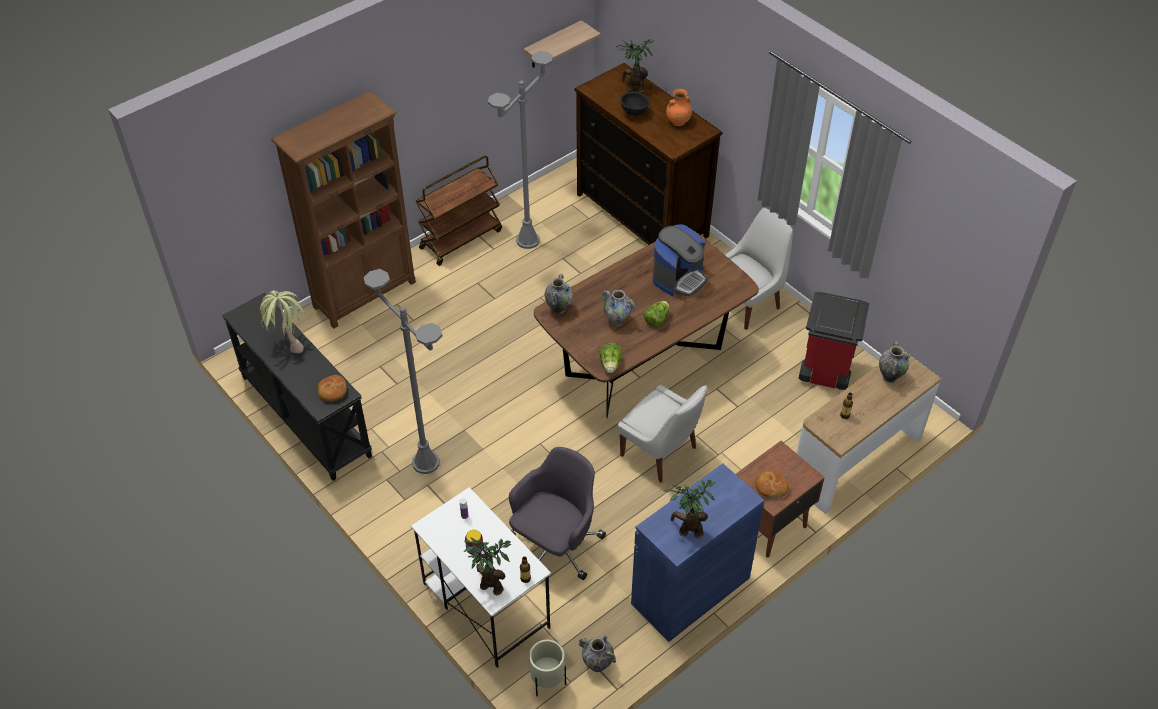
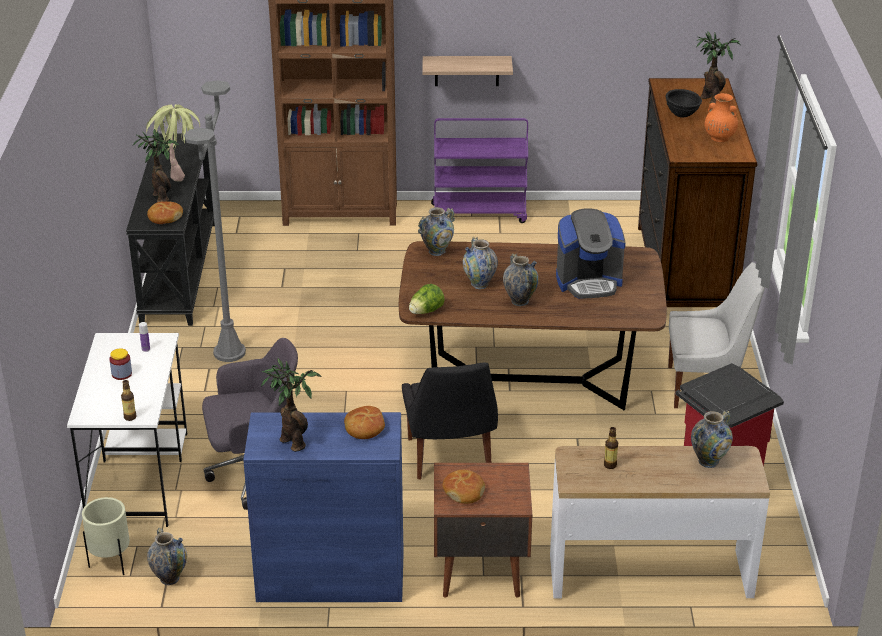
camera: 40 degrees right, 15 degrees down
brown cart [416,156,502,266] -> purple cart [431,118,528,223]
potted plant [463,537,511,595] -> potted plant moved to [133,129,180,202]
grey floor lamp [488,51,554,249] -> none
shelf [524,20,601,68] -> shelf moved to [422,56,513,86]
white chair [618,385,707,483] -> black chair [402,363,498,479]
lettuce [644,301,669,327] -> vase [503,253,539,306]
none -> bread [344,406,385,439]

